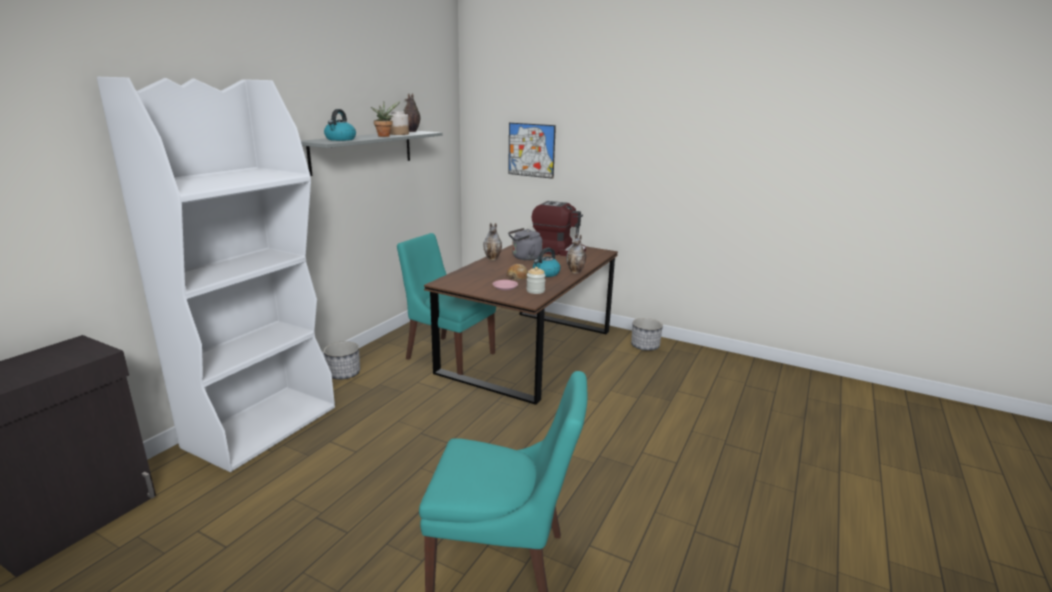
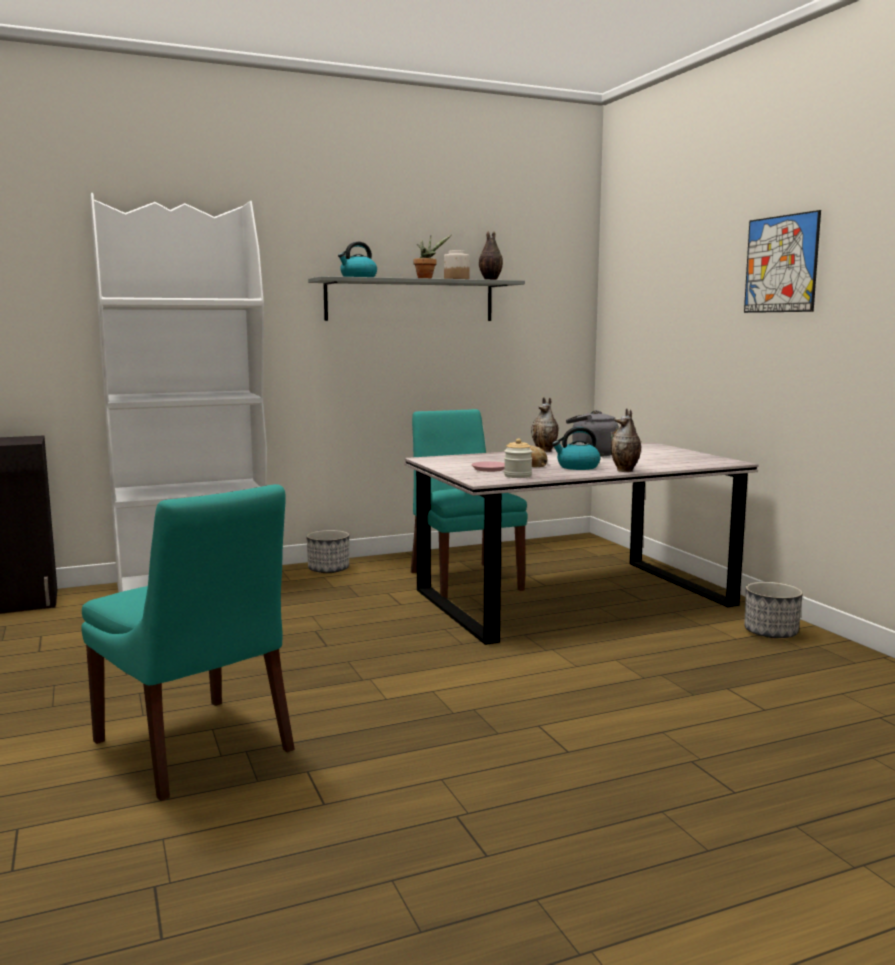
camera: 40 degrees right, 10 degrees down
brown dining table [424,245,618,405] -> grey dining table [404,442,759,645]
picture [508,123,556,179] -> picture moved to [744,210,821,313]
coffee machine [532,201,586,256] -> none

